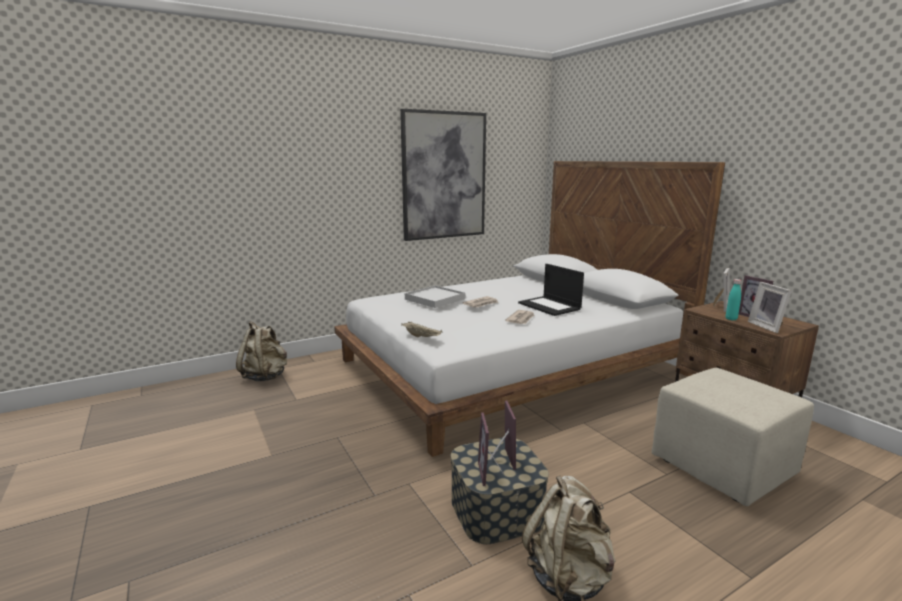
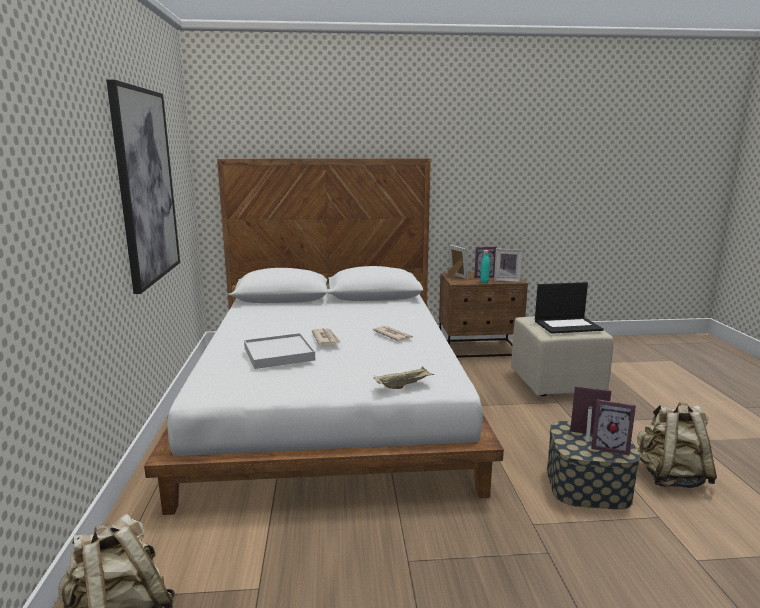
camera: 65 degrees left, 0 degrees up
laptop [518,264,584,316] -> laptop moved to [535,282,604,334]

